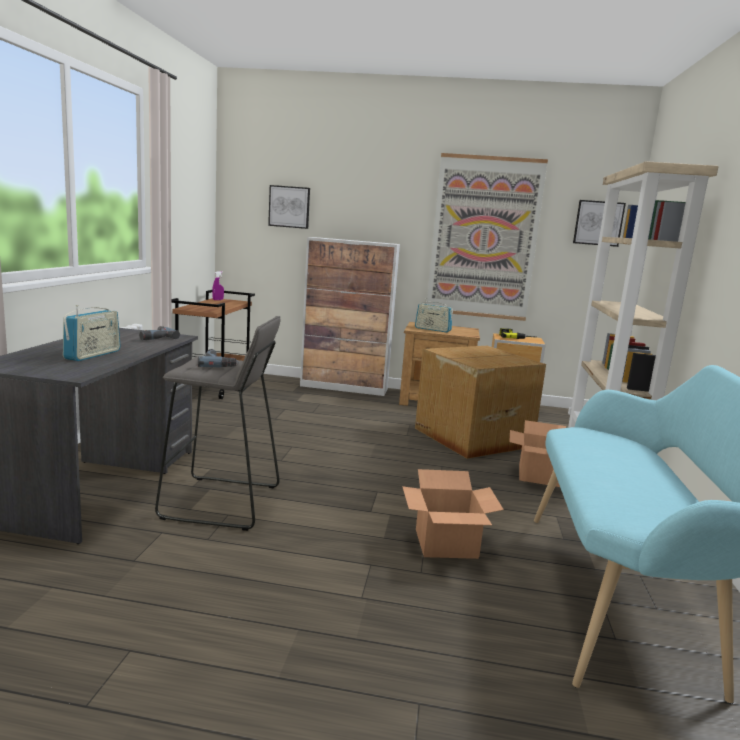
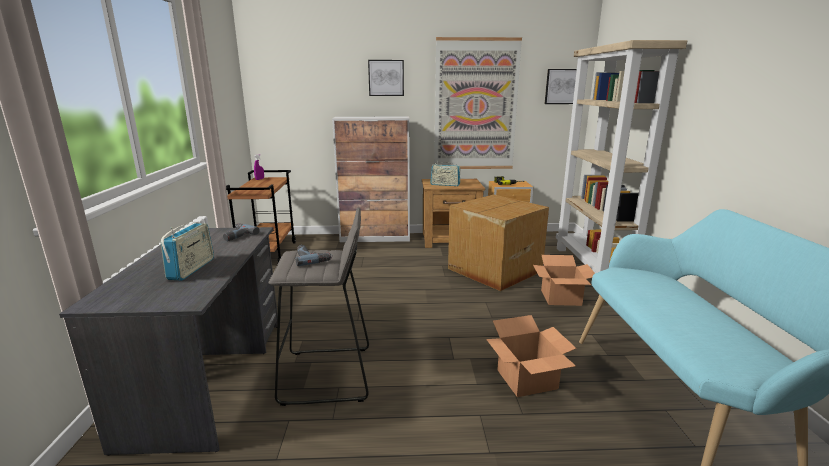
camera: 10 degrees left, 5 degrees up
picture [268,185,310,229] -> picture moved to [368,60,404,96]

